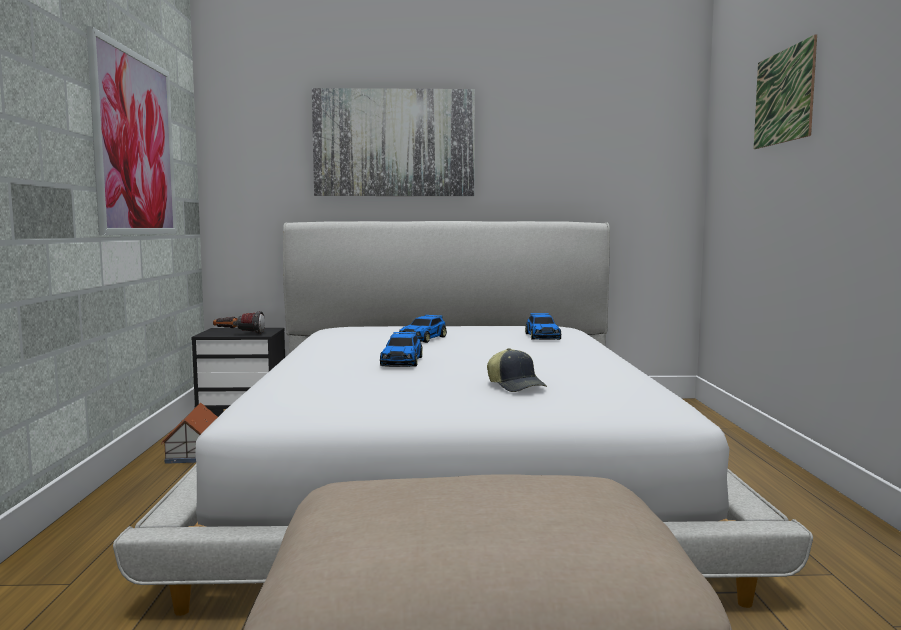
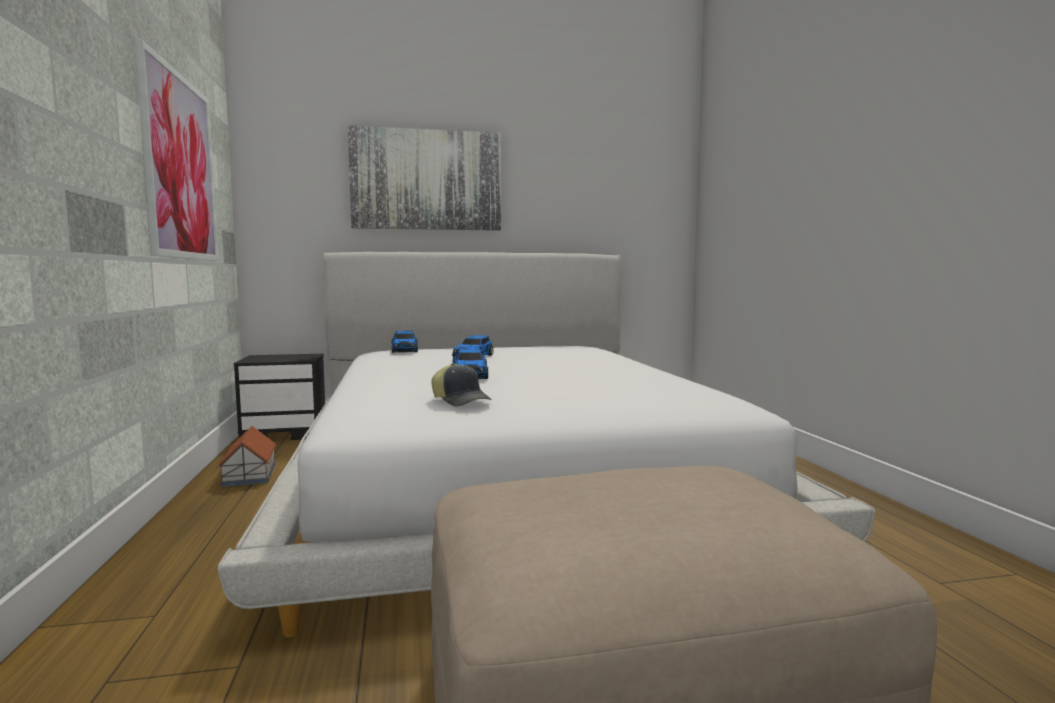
camera: 10 degrees left, 0 degrees up
flashlight [213,311,265,334] -> none
cap [487,348,547,392] -> cap moved to [431,363,492,406]
toy car [525,313,561,340] -> toy car moved to [392,331,418,353]
picture [754,34,817,149] -> none

